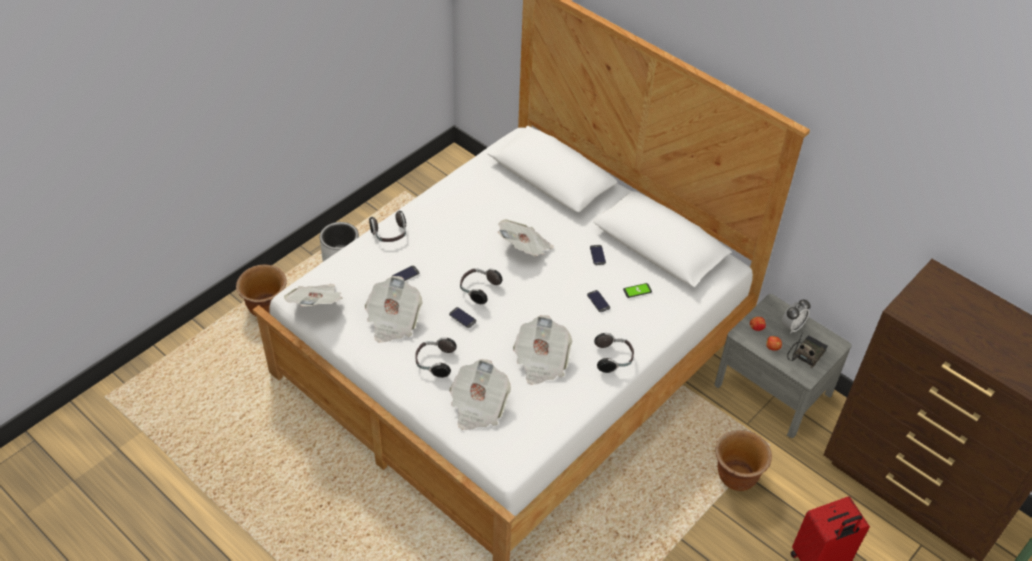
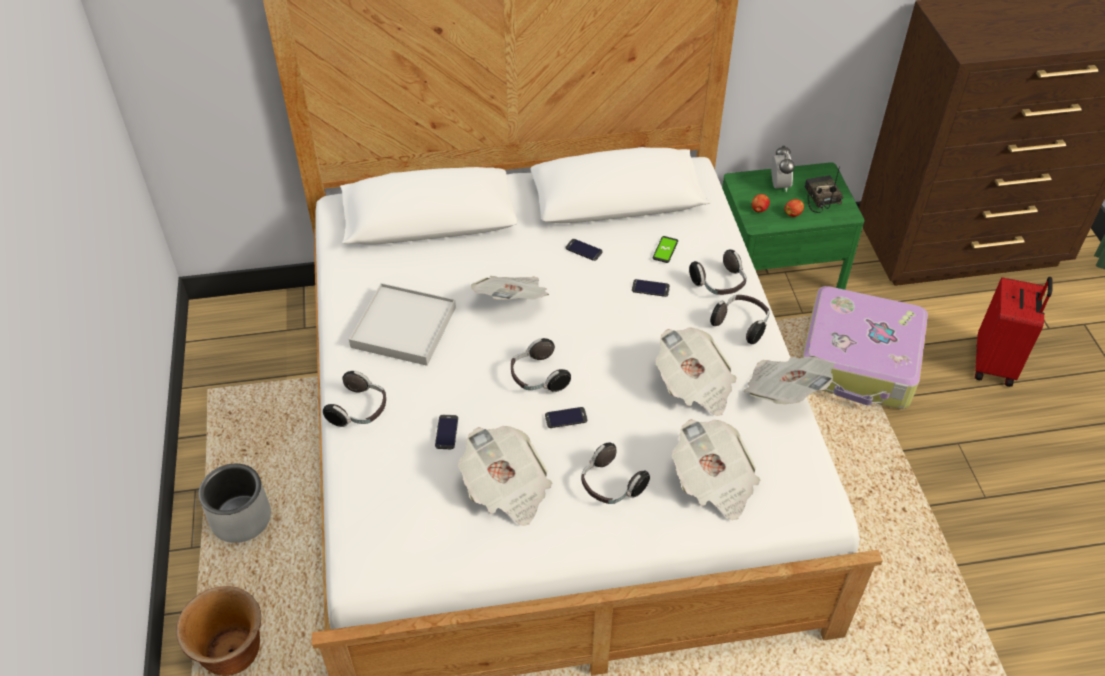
camera: 50 degrees left, 0 degrees up
newspaper [284,284,343,306] -> newspaper moved to [743,356,834,404]
grey nightstand [714,294,852,438] -> green nightstand [722,162,865,290]
brown planter [715,430,772,491] -> suitcase [802,286,928,409]
none -> white tray [349,283,456,366]
none -> headphones [689,249,747,295]

